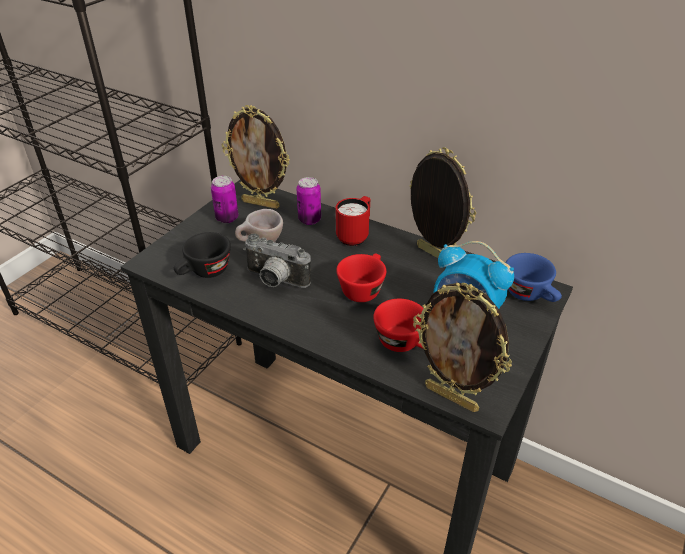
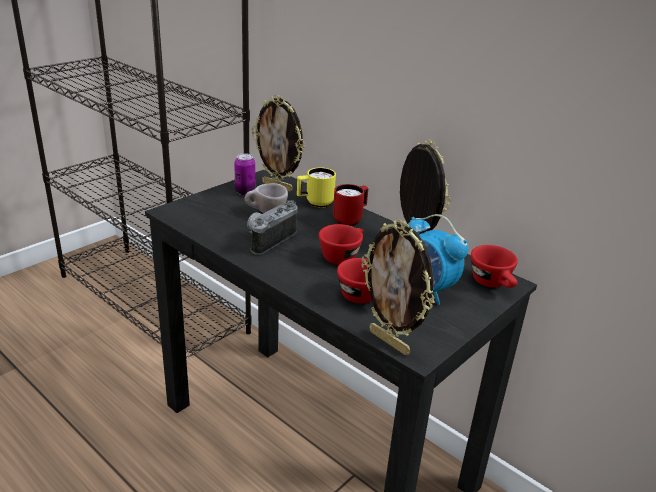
camera: 10 degrees right, 10 degrees down
black cup [174,232,231,278] -> none
camera [243,233,311,288] -> camera turned 90 degrees clockwise [247,200,298,255]
can [296,177,321,225] -> yellow mug [297,167,336,208]
blue cup [506,253,562,302] -> red cup [471,245,518,288]

